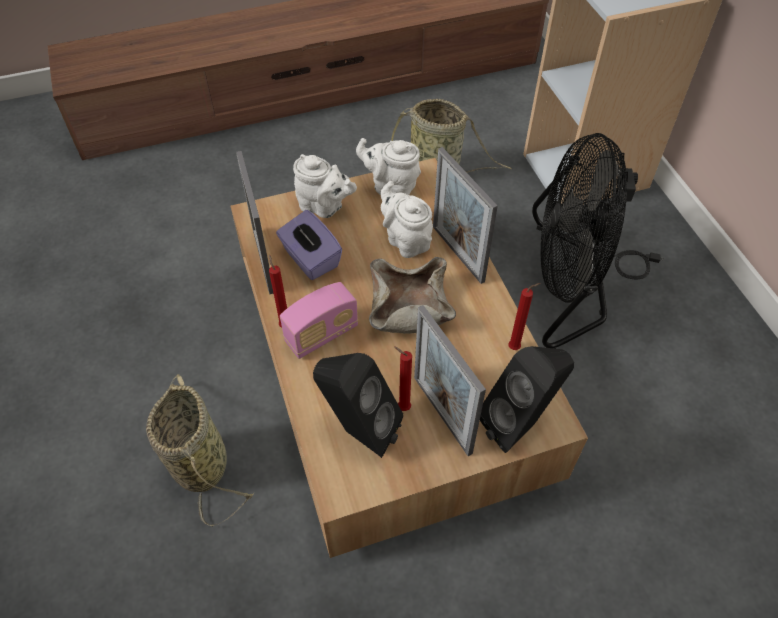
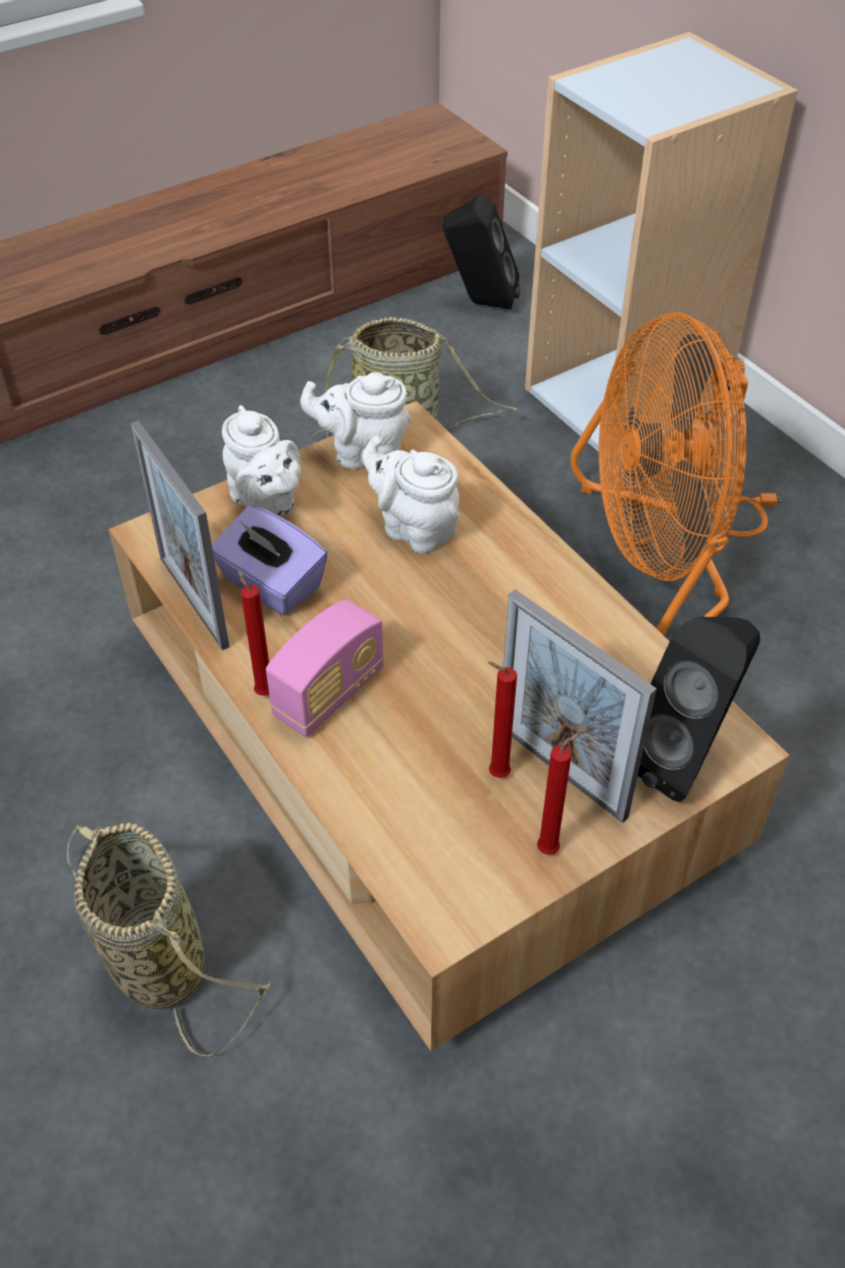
camera: 15 degrees left, 5 degrees down
white teapot [293,154,357,218] -> white teapot turned 45 degrees clockwise [222,405,301,516]
black speaker [313,353,403,458] -> black speaker moved to [443,195,520,309]
beige bowl [369,257,456,334] -> none
picture frame [433,147,498,284] -> none
red candle [508,283,541,350] -> red candle moved to [537,732,581,855]
black fan [532,133,663,349] -> orange fan [571,312,782,635]

